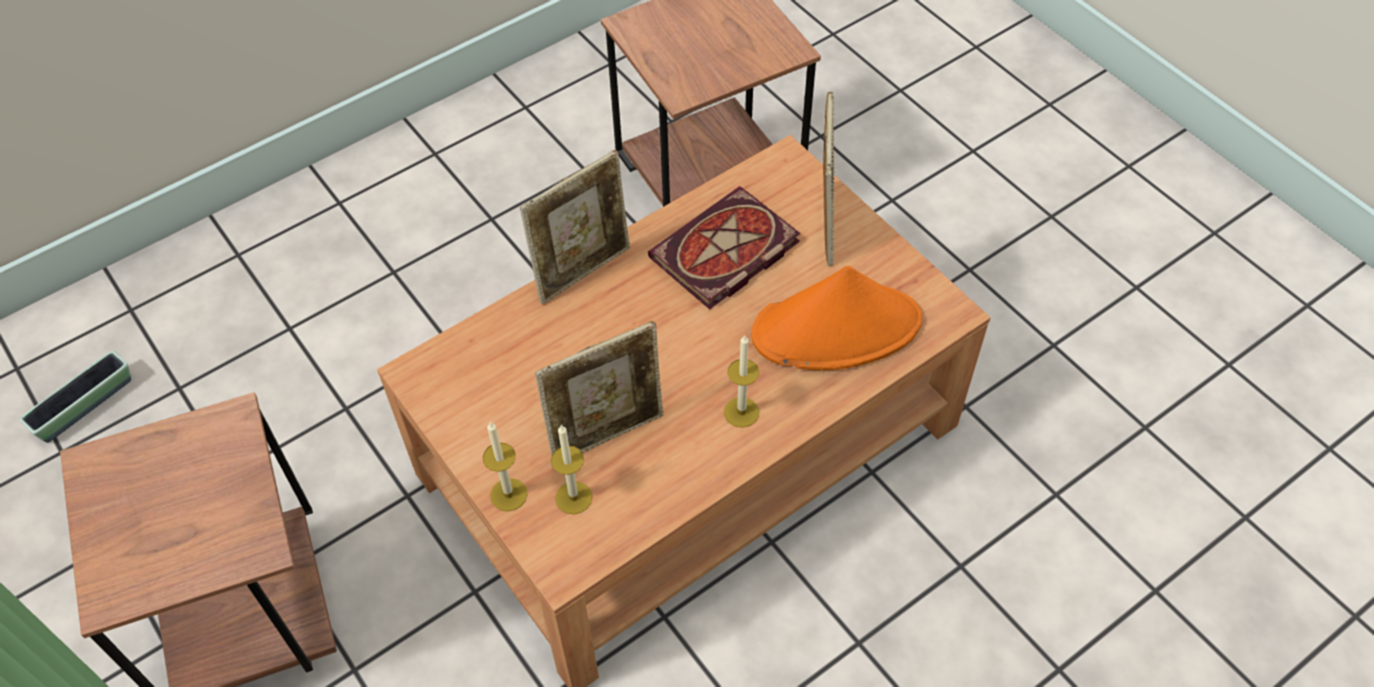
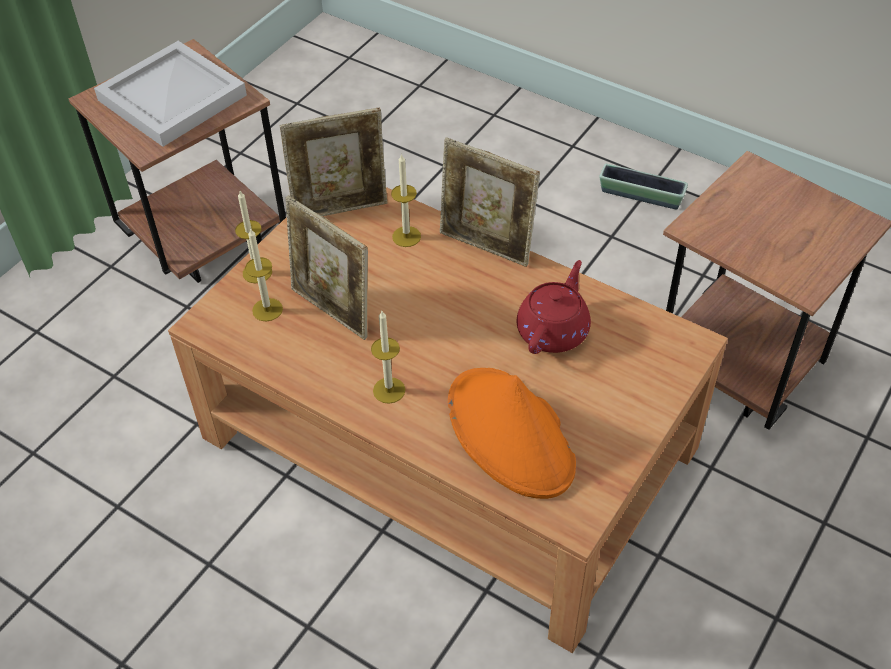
camera: 70 degrees right, 5 degrees down
planter [19,350,131,443] -> planter moved to [600,164,688,209]
book [648,186,800,309] -> red teapot [517,260,591,354]
picture frame [823,92,835,266] -> picture frame moved to [280,108,387,216]
none -> white tray [94,41,247,147]
none -> candle [391,153,421,247]

